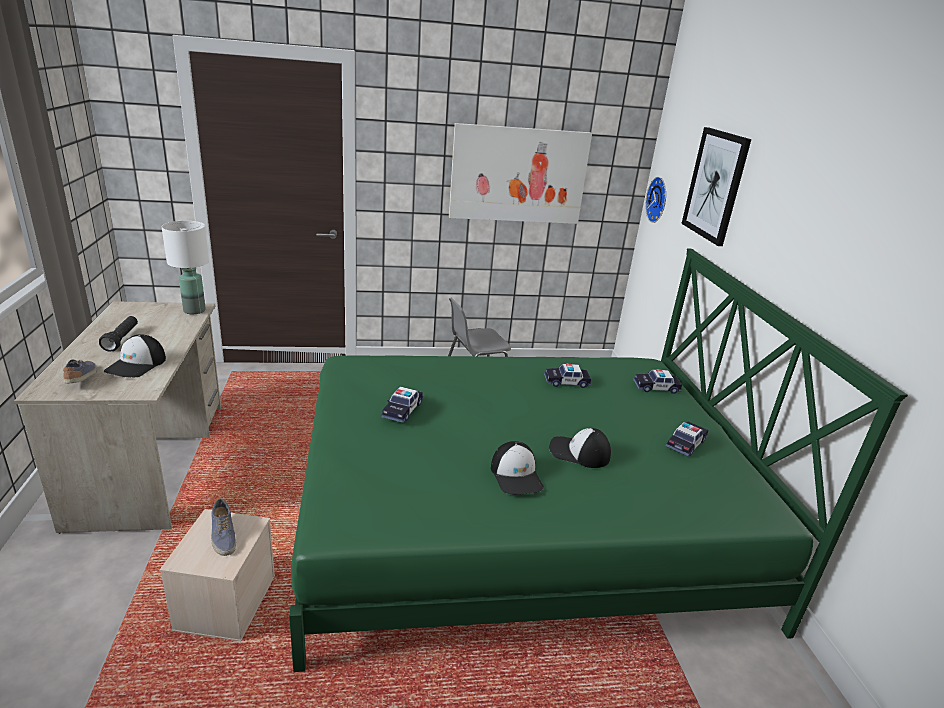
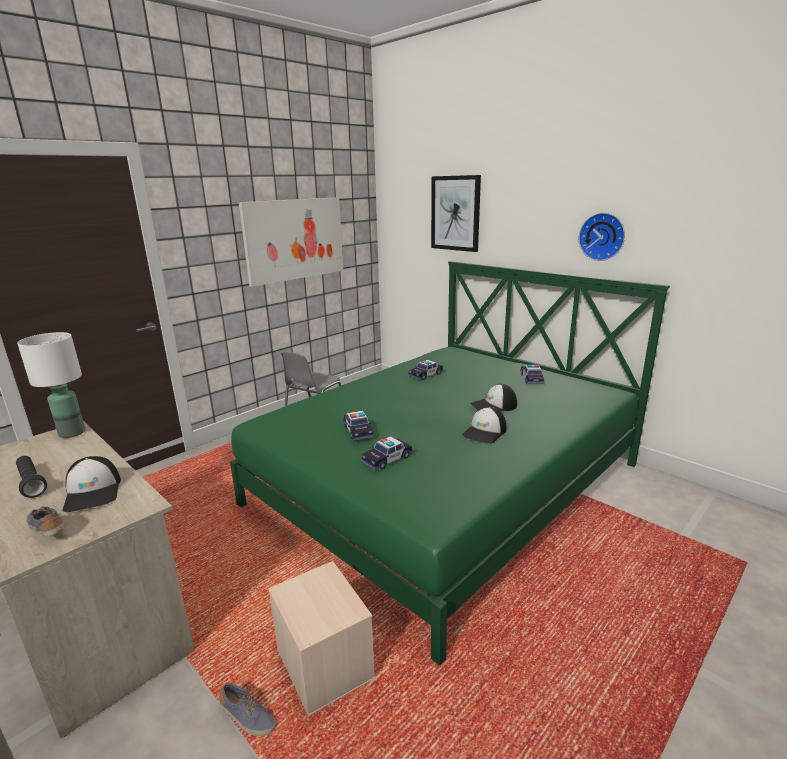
camera: 35 degrees left, 5 degrees down
shoe [211,498,236,556] -> shoe moved to [219,683,276,736]
cap [491,441,544,495] -> cap turned 90 degrees clockwise [462,406,506,444]
toy car [633,369,682,394] -> toy car moved to [361,436,413,470]
wall clock [645,177,666,223] -> wall clock moved to [579,213,625,261]

